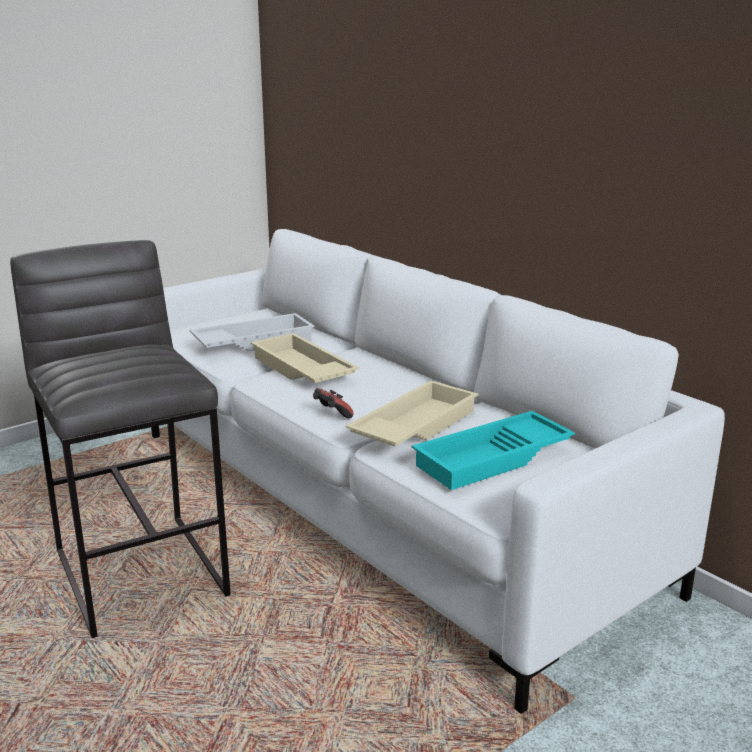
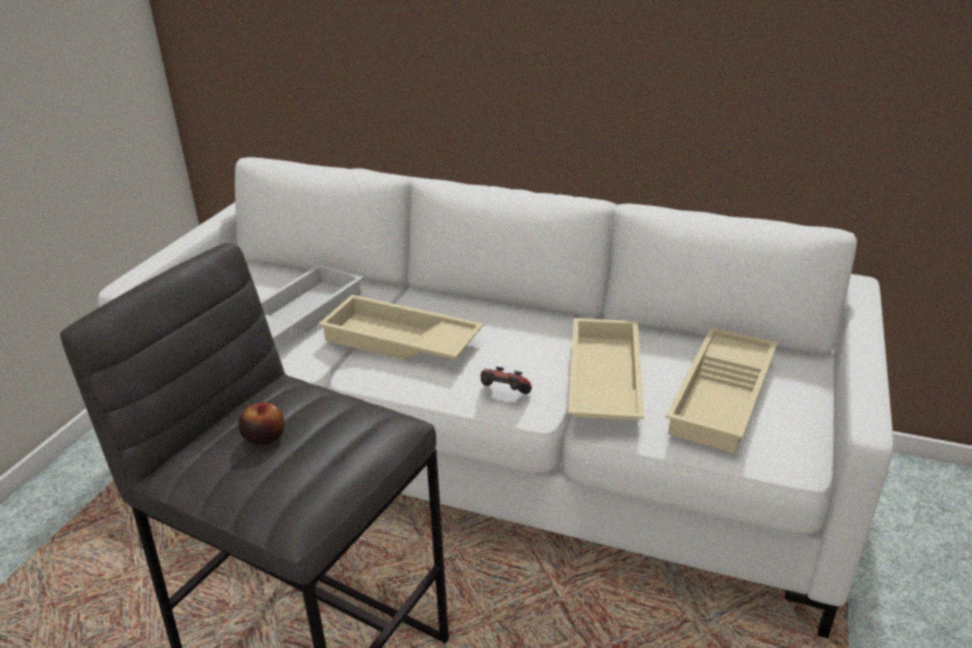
camera: 30 degrees left, 10 degrees up
turquoise tray [412,411,575,490] -> beige tray [665,328,778,453]
none -> apple [238,403,284,445]

